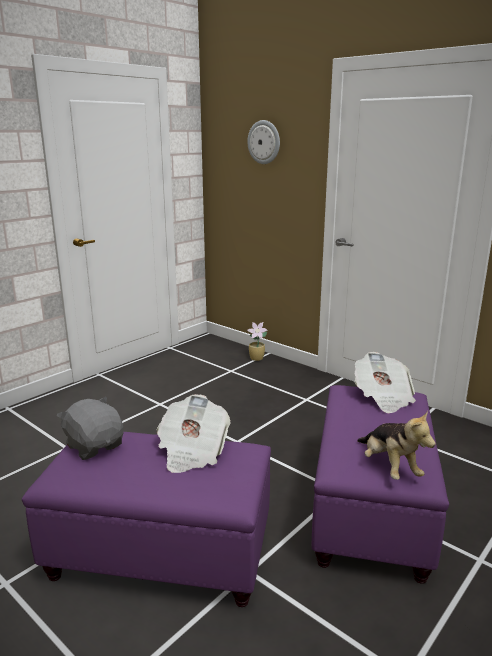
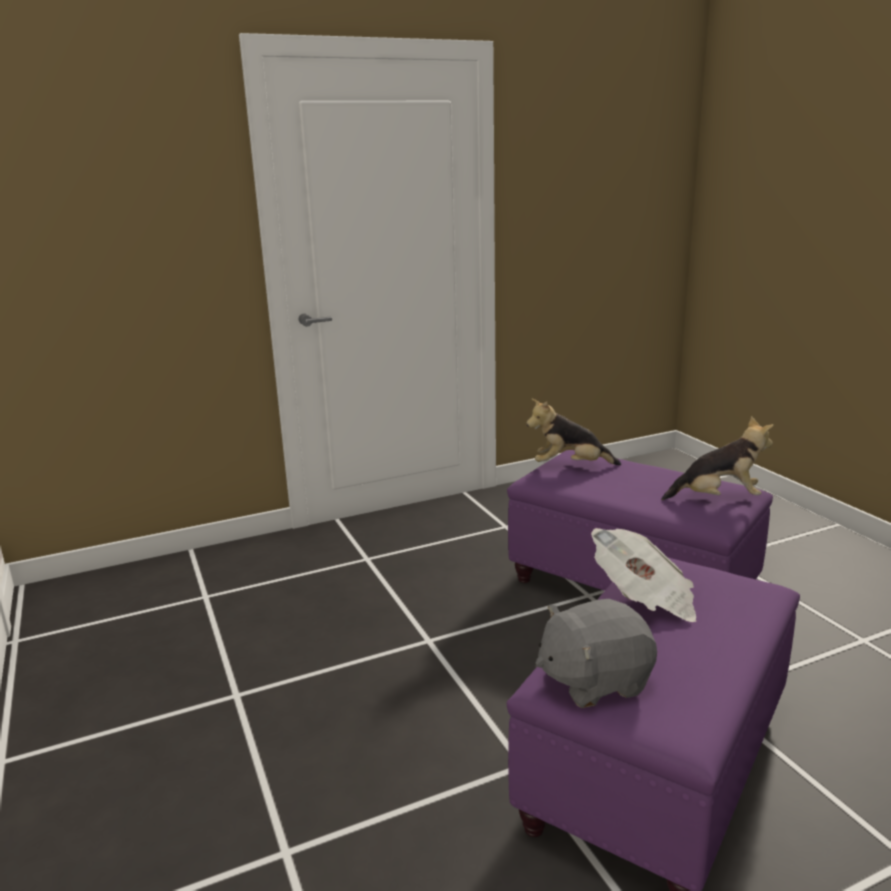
camera: 65 degrees left, 0 degrees up
wall clock [247,120,280,164] -> none
potted plant [247,322,268,361] -> none
newspaper [355,352,416,414] -> plush toy [526,399,621,465]

